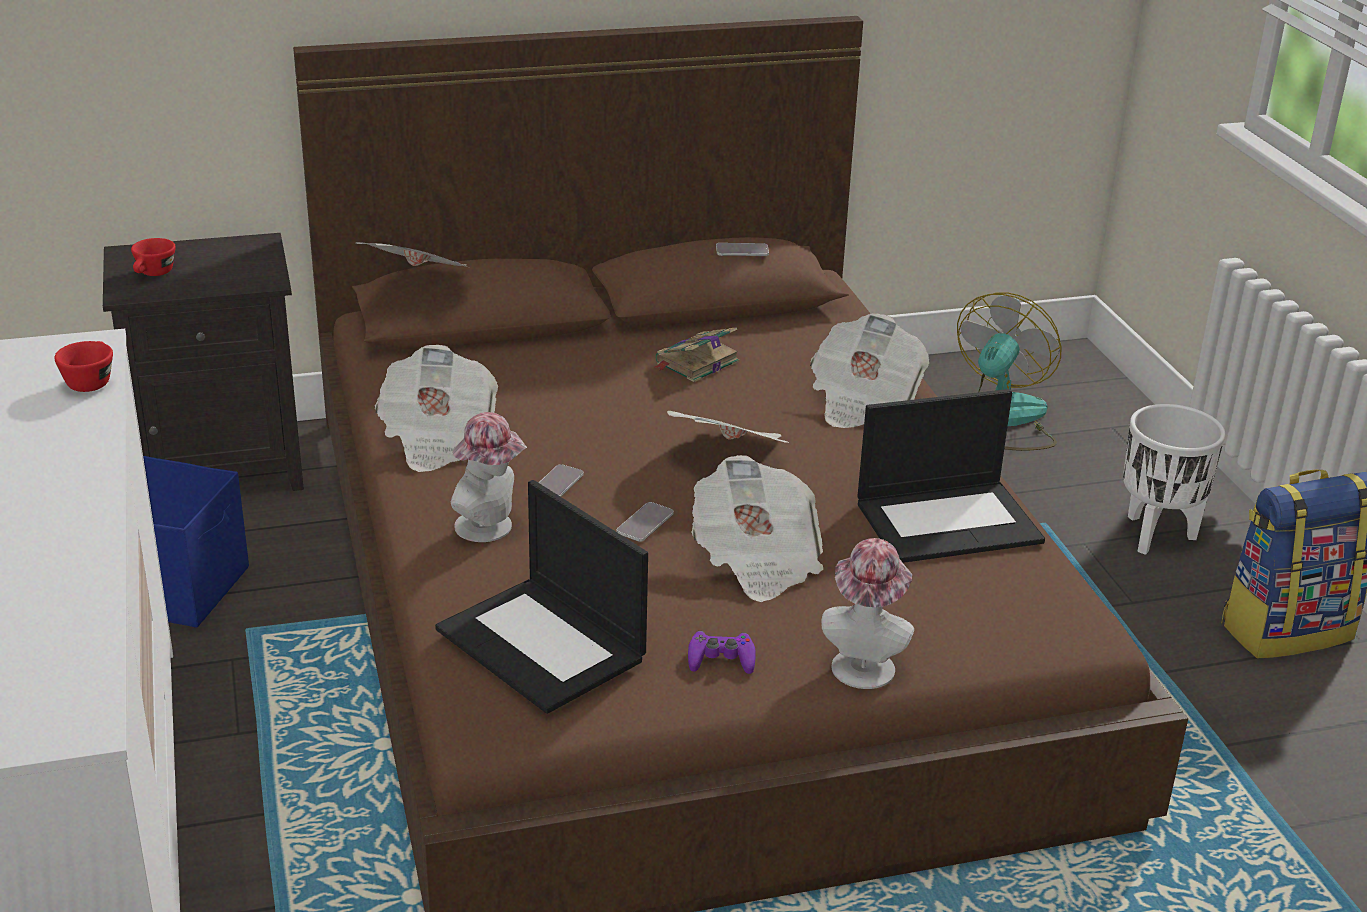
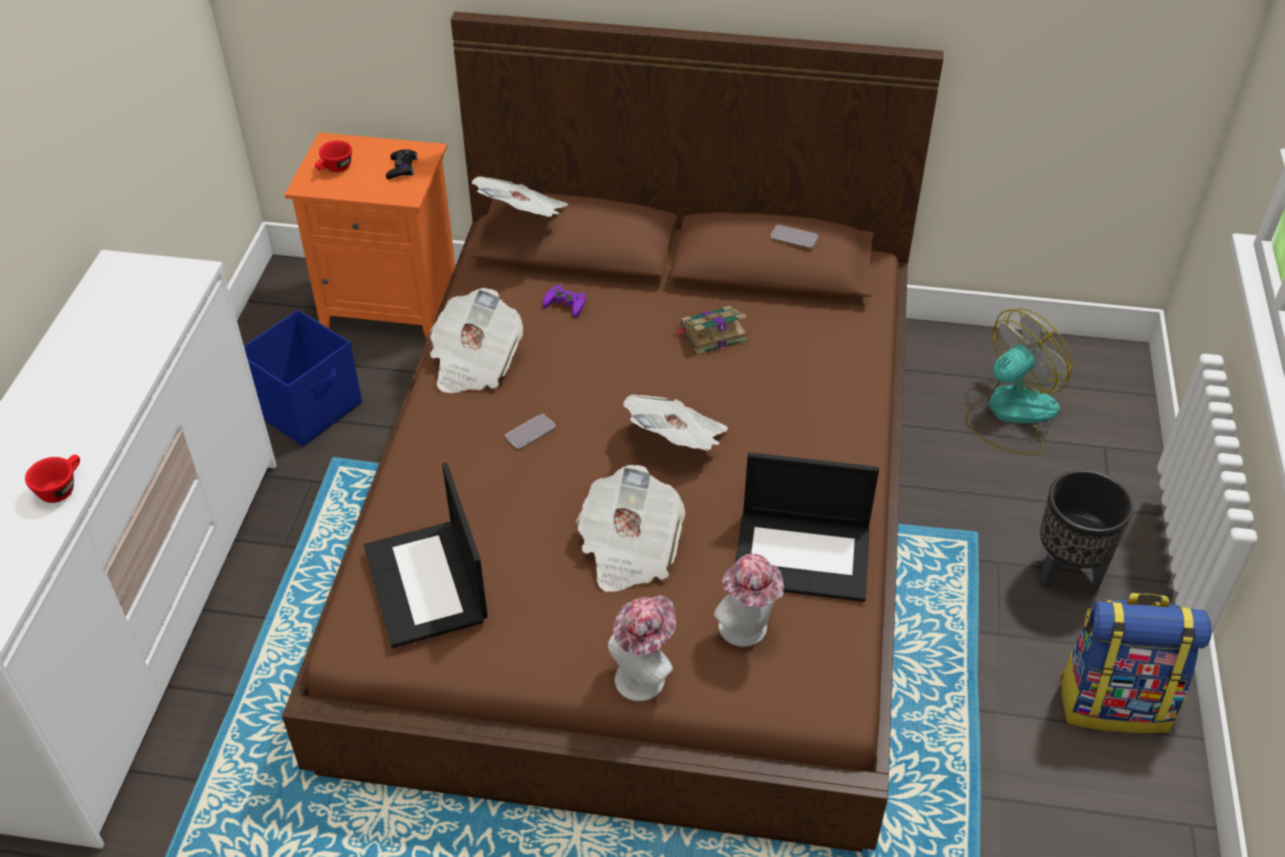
camera: 25 degrees right, 15 degrees up
red cup [54,341,113,392] -> red cup moved to [25,454,80,503]
black nightstand [103,233,304,491] -> orange nightstand [285,132,455,339]
hat [451,412,527,542] -> hat moved to [714,554,784,647]
phone [617,502,674,542] -> none
purple game controller [688,631,756,674] -> purple game controller moved to [543,284,586,318]
newspaper [810,313,929,428] -> none
white planter [1123,404,1225,555] -> black planter [1038,470,1133,589]
none -> black game controller [386,150,417,179]

